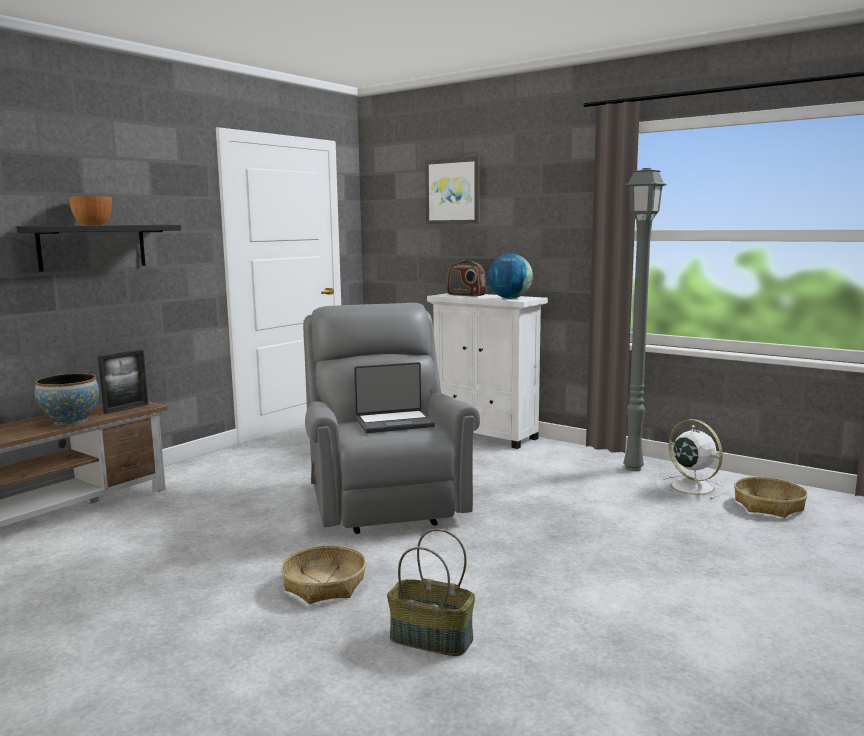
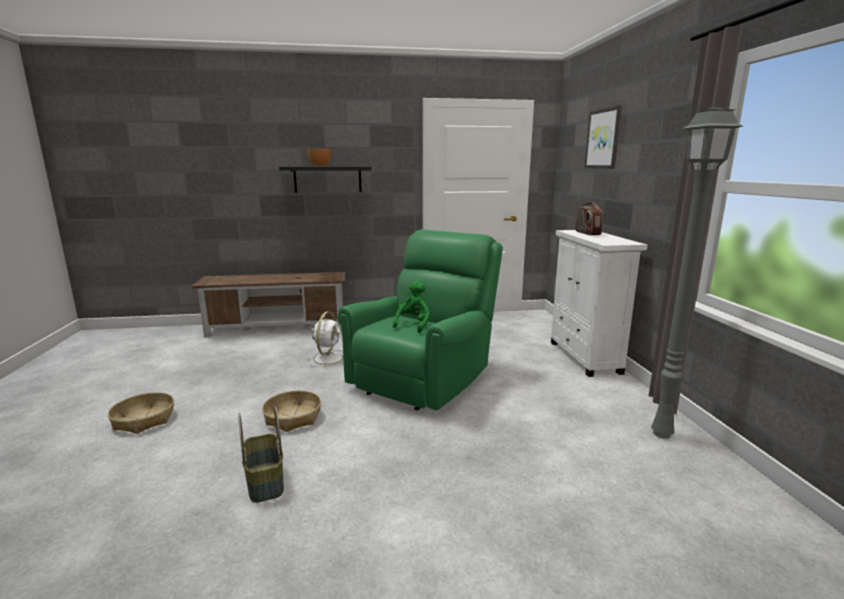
camera: 45 degrees right, 5 degrees up
bowl [35,373,99,426] -> none
picture frame [98,349,148,414] -> none
grey armchair [303,303,480,534] -> green armchair [338,230,503,411]
laptop [354,362,435,433] -> green plush toy [393,280,430,333]
globe [488,254,533,299] -> none
white fan [658,419,726,499] -> white fan moved to [308,311,343,367]
basket [734,477,808,518] -> basket moved to [108,392,174,434]

